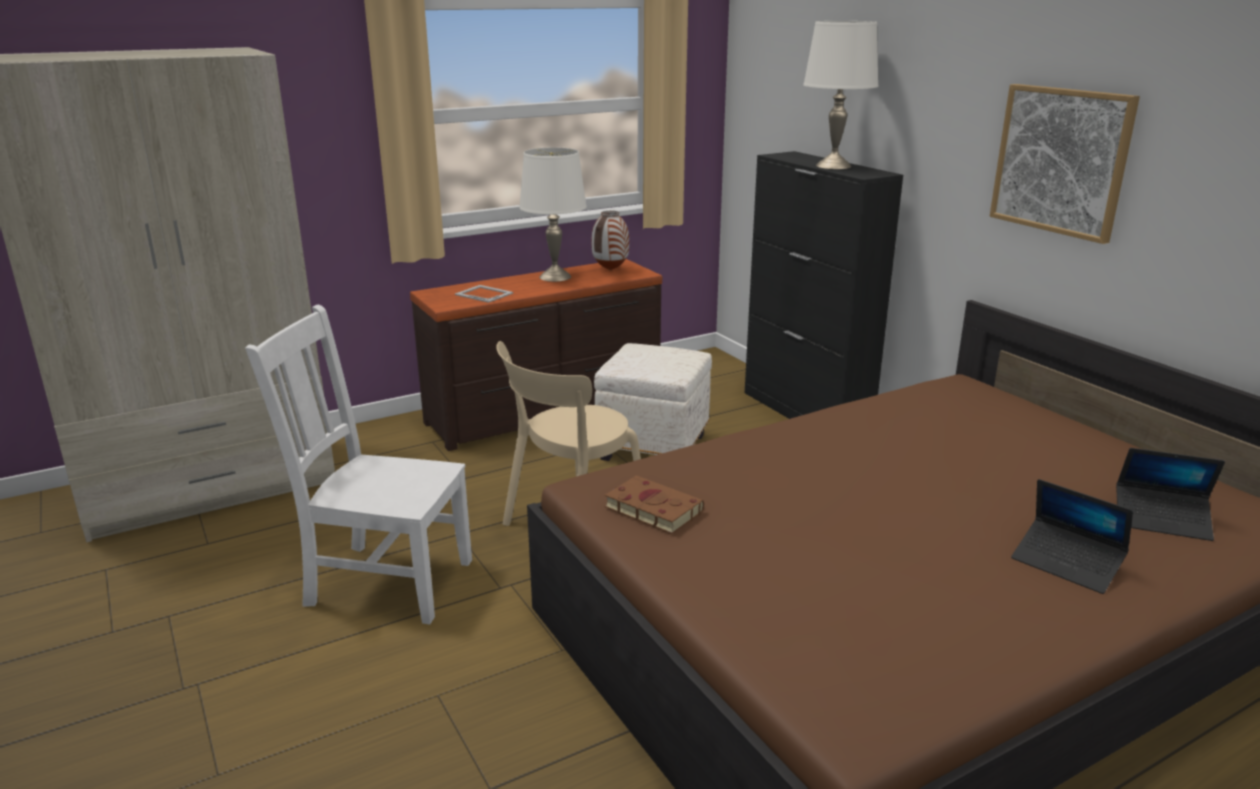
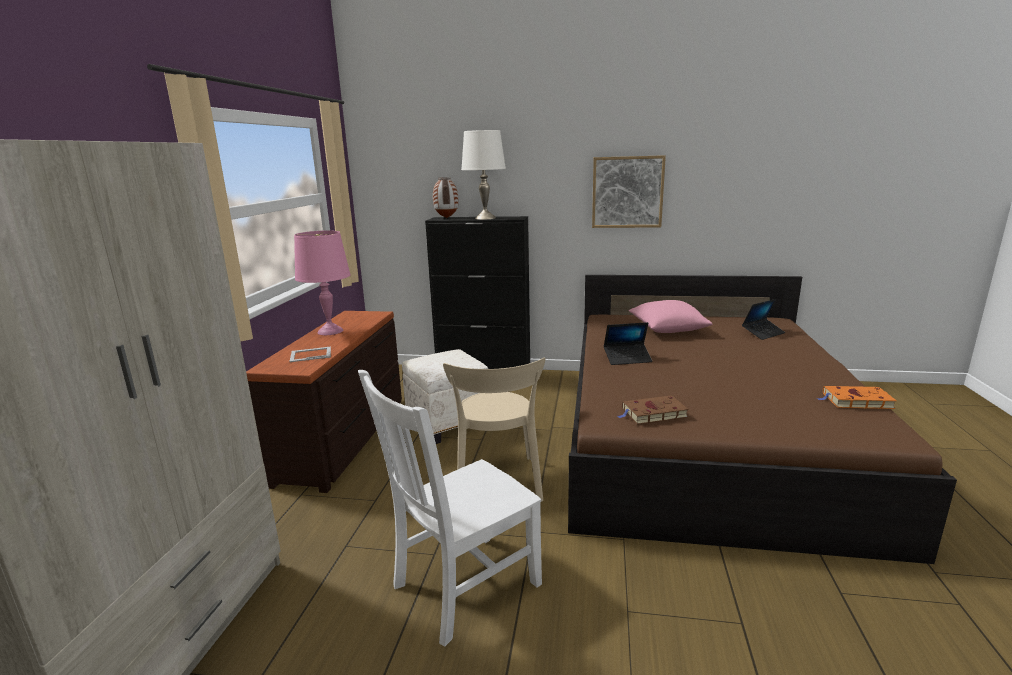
camera: 50 degrees left, 5 degrees down
white table lamp [519,147,587,282] -> pink table lamp [294,230,351,335]
vase [591,211,629,270] -> vase moved to [433,177,458,218]
laptop [1011,479,1133,594] -> laptop moved to [604,322,652,365]
none -> pink pillow [629,300,712,333]
none -> orange book [817,386,897,409]

